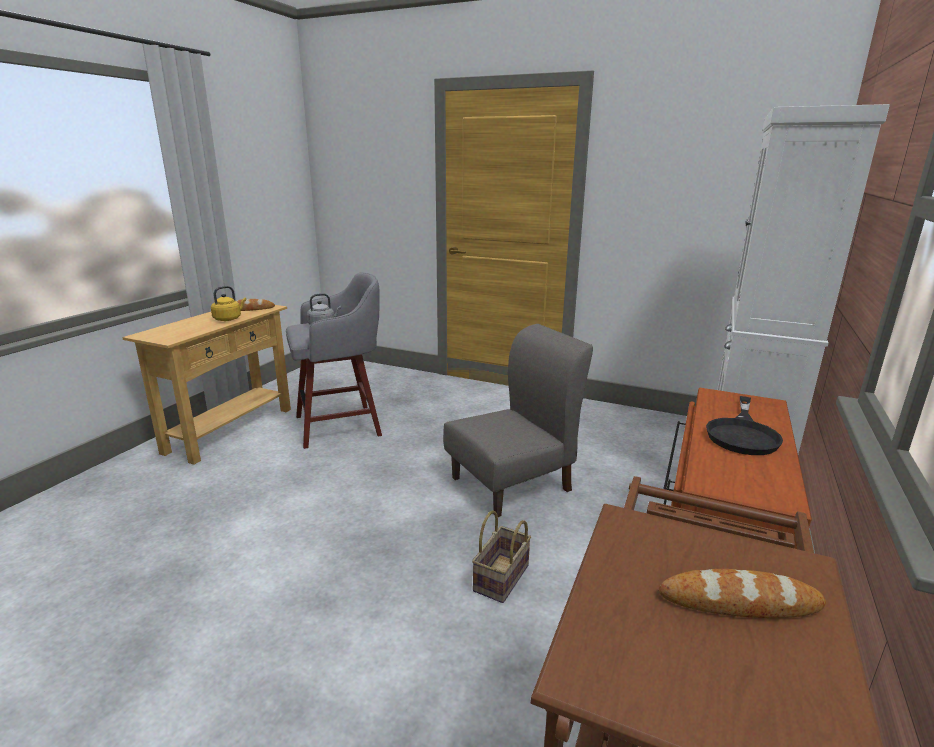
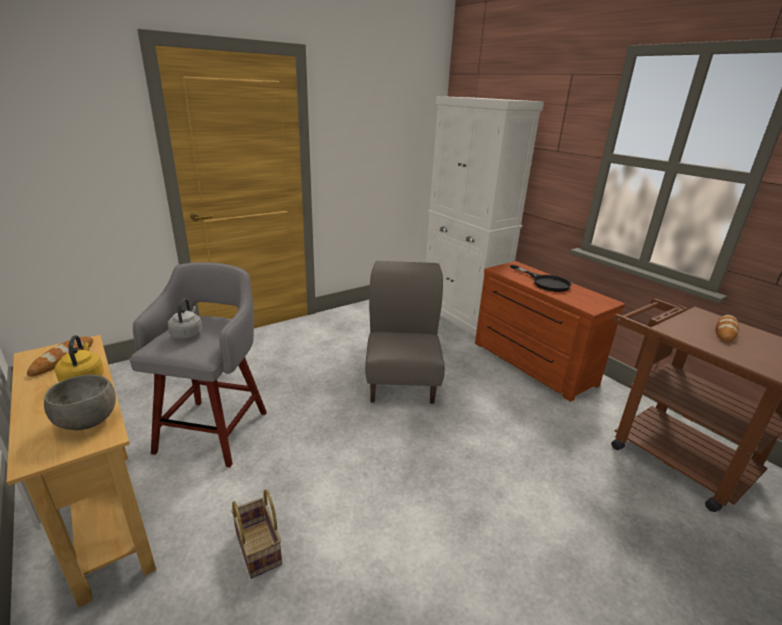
camera: 60 degrees left, 5 degrees up
basket [472,510,531,603] -> basket moved to [231,489,282,579]
none -> grey bowl [44,375,116,430]

